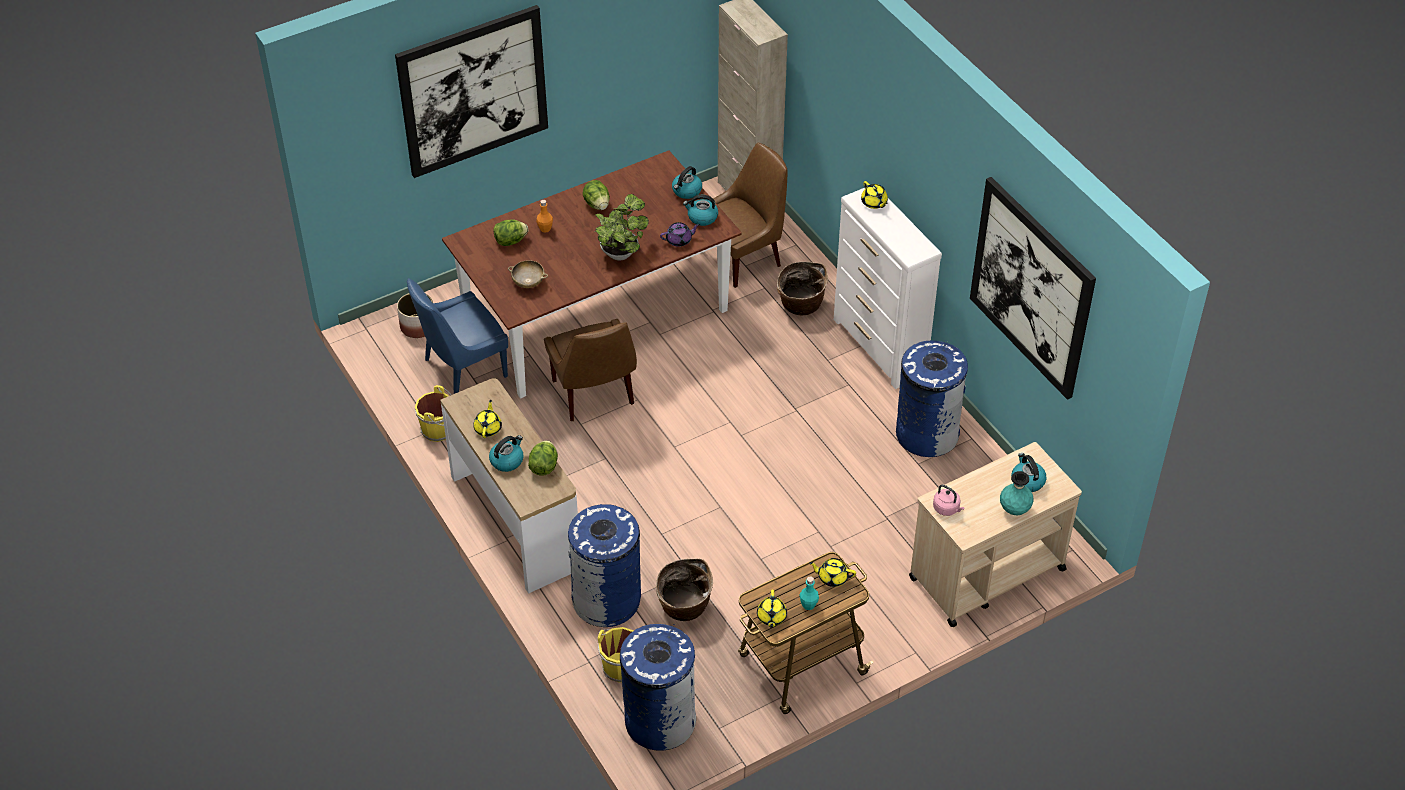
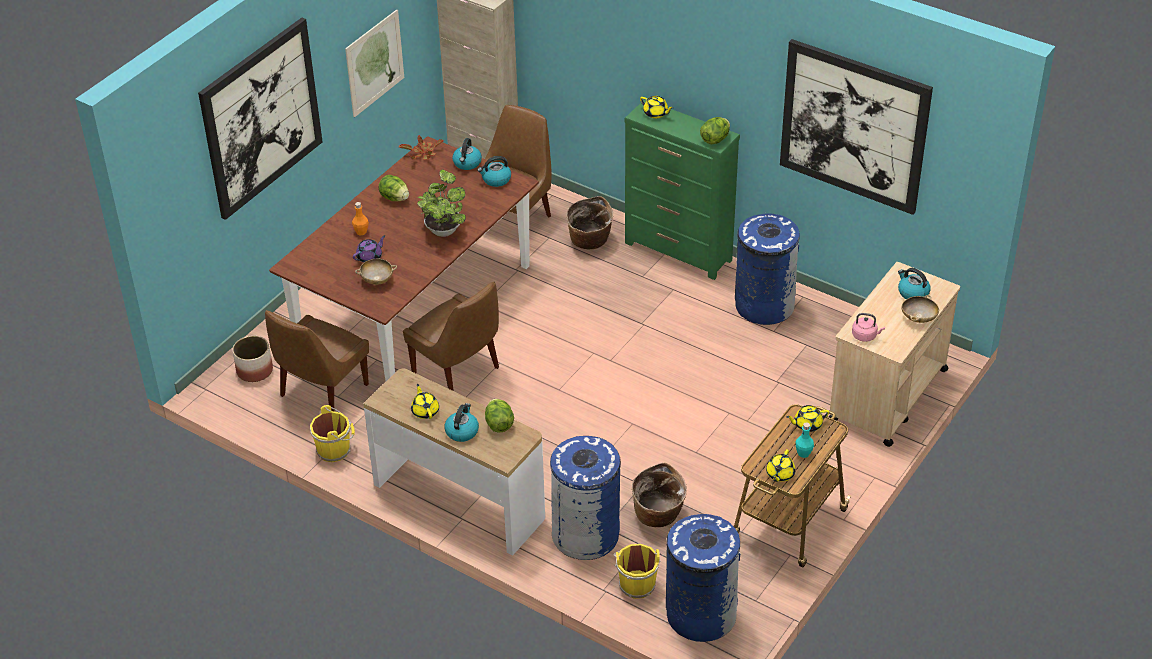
camera: 25 degrees left, 5 degrees down
blue chair [407,278,508,394] -> brown chair [265,310,369,411]
lettuce [494,219,528,246] -> lettuce moved to [700,117,730,144]
purple teapot [660,222,700,247] -> purple teapot moved to [353,235,385,262]
yellow teapot [757,590,787,628] -> yellow teapot turned 45 degrees clockwise [766,449,795,482]
white dresser [834,188,942,389] -> green dresser [625,99,740,280]
turquoise vase [1000,471,1034,515] -> beige bowl [901,295,939,323]
none -> picture [345,9,404,117]
none -> potted plant [399,135,444,160]

